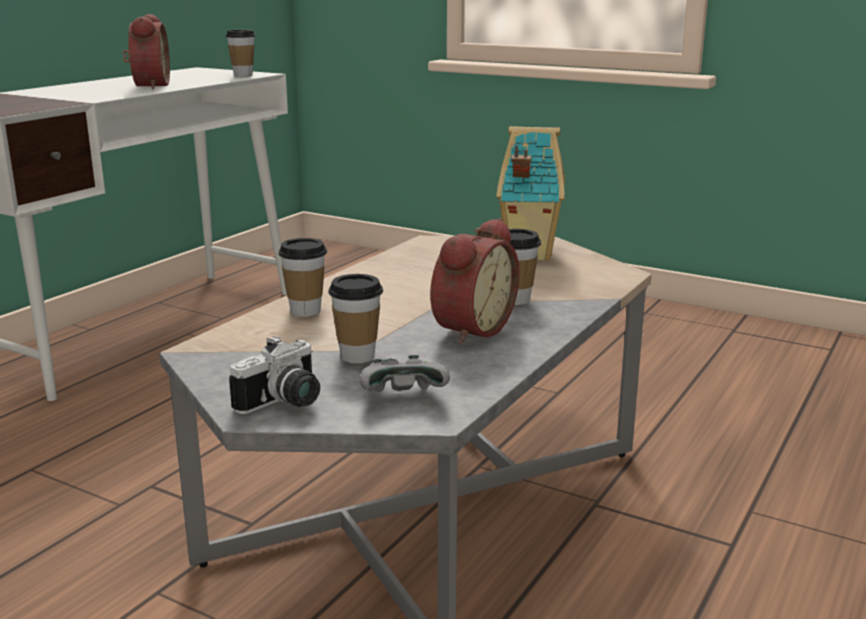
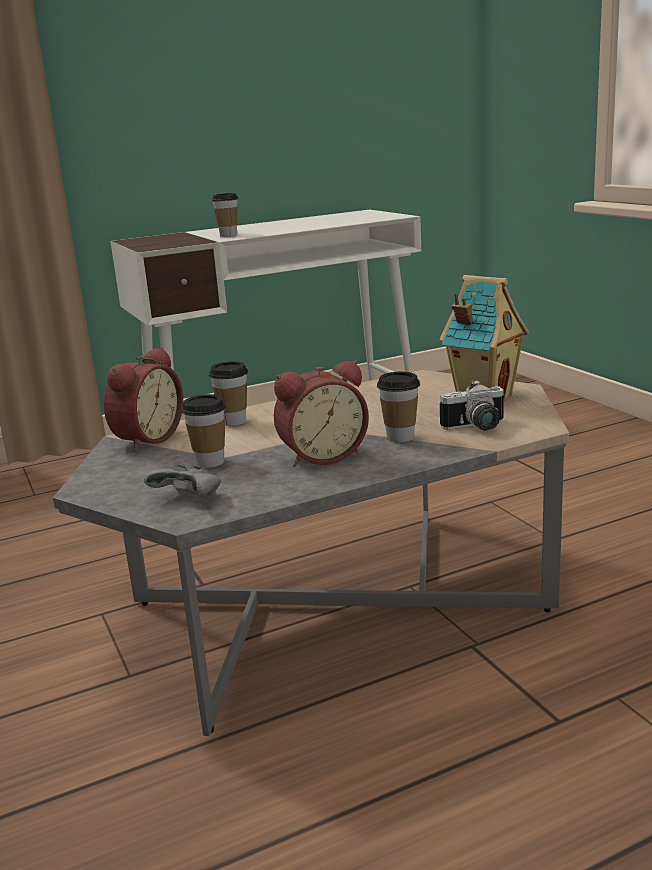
camera: 35 degrees right, 0 degrees up
alarm clock [123,14,170,89] -> alarm clock moved to [104,347,183,451]
cup [226,30,256,77] -> cup moved to [211,193,238,237]
camera [229,336,320,414] -> camera moved to [440,380,504,430]

